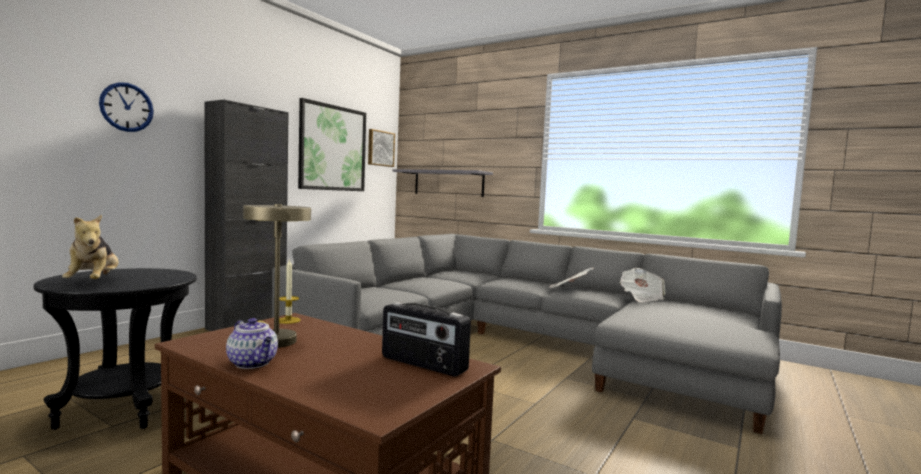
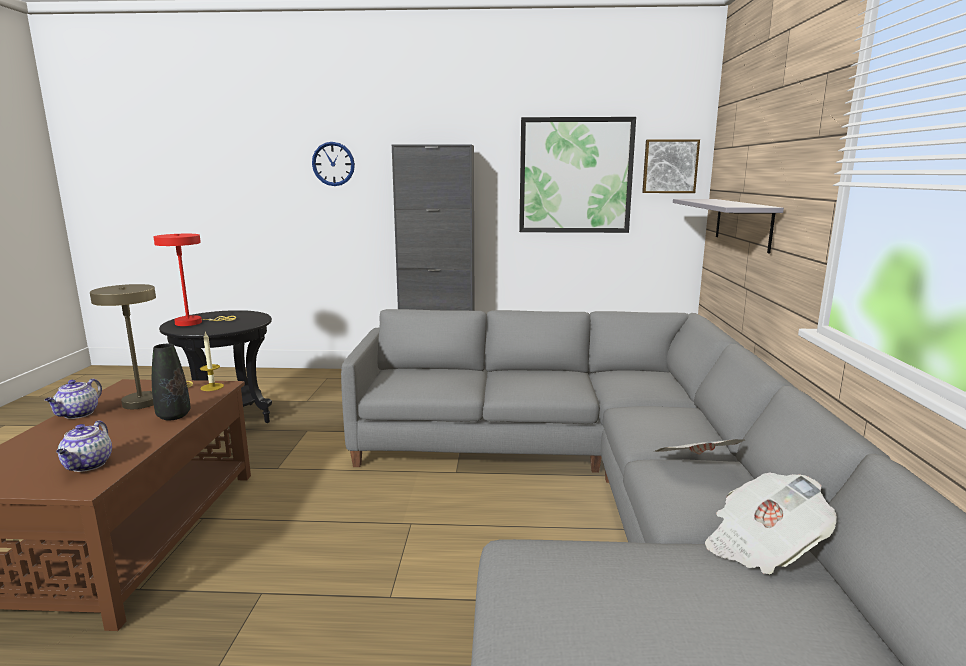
camera: 60 degrees right, 10 degrees up
plush toy [62,215,118,279] -> red table lamp [154,234,236,326]
radio [382,302,471,376] -> teapot [56,420,112,472]
none -> black vase [152,343,190,421]

